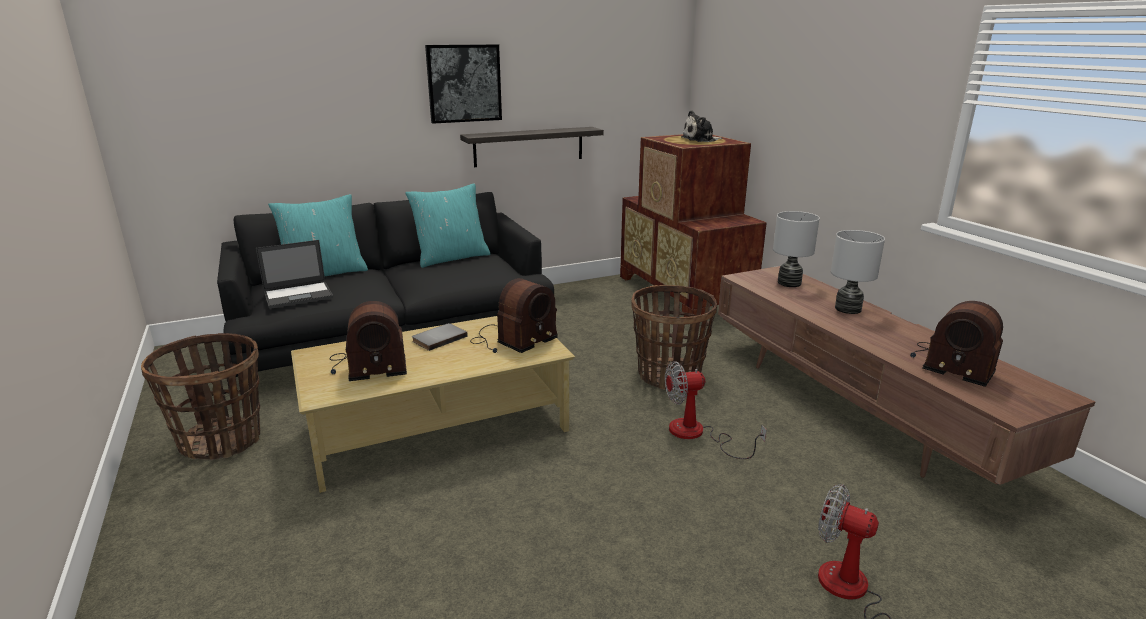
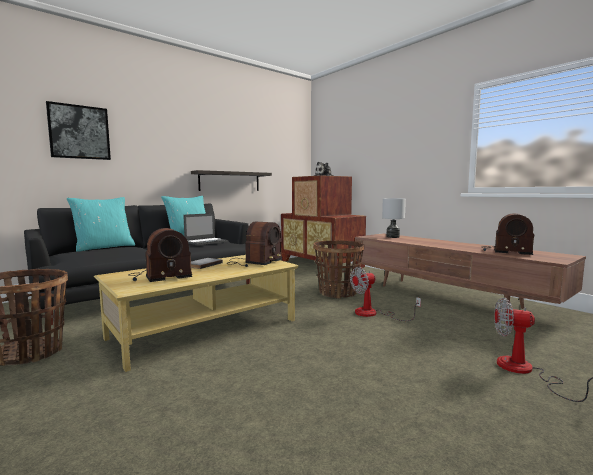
camera: 15 degrees left, 15 degrees down
laptop [256,240,333,309] -> laptop moved to [183,213,229,245]
picture [425,44,502,124] -> picture moved to [46,101,111,160]
grey table lamp [831,230,885,314] -> none

